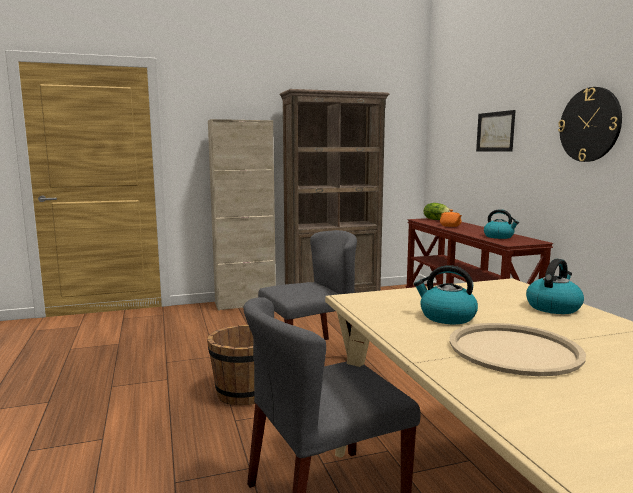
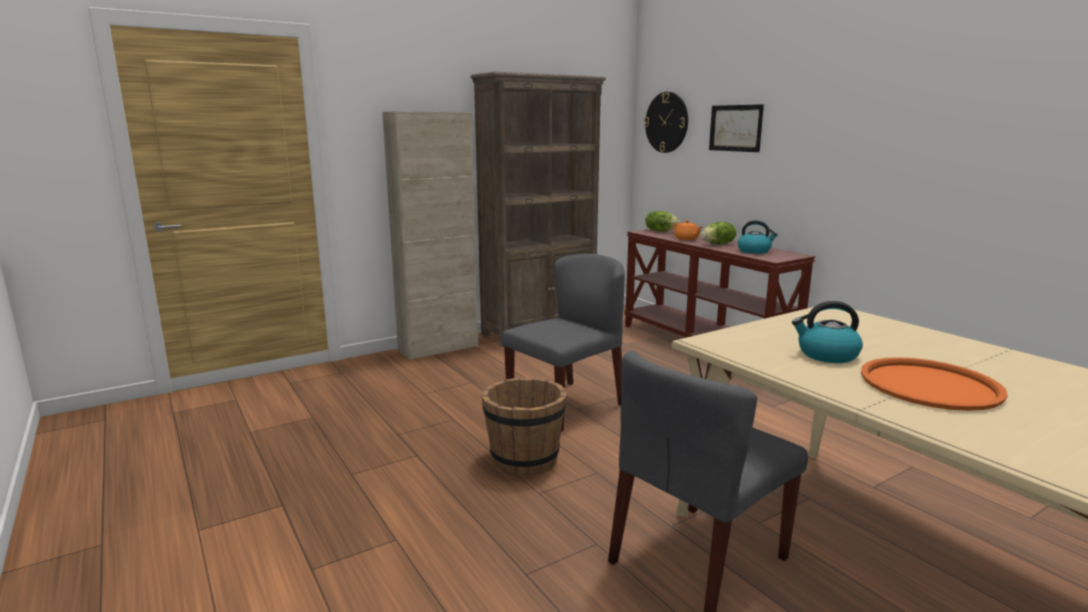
camera: 15 degrees left, 5 degrees up
beige tray [450,323,586,376] -> orange tray [861,357,1008,411]
kettle [526,259,584,314] -> none
wall clock [558,87,622,162] -> wall clock moved to [644,92,688,153]
none -> lettuce [700,222,736,244]

